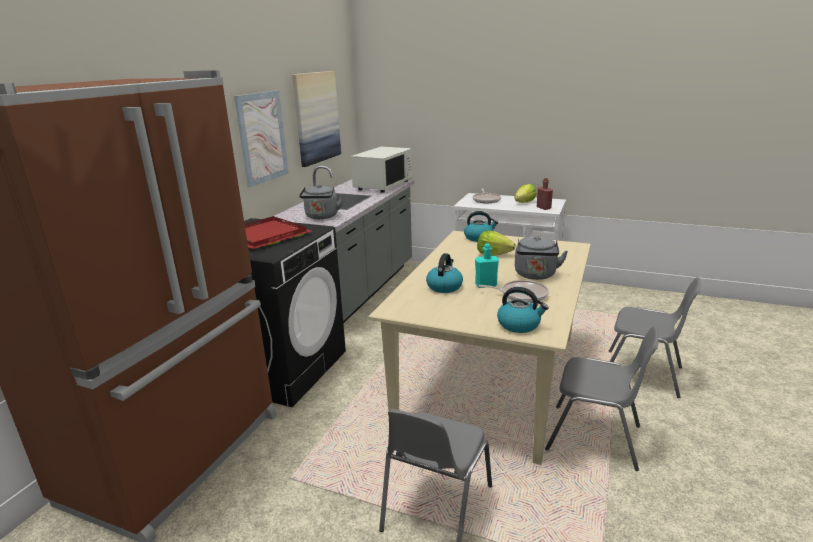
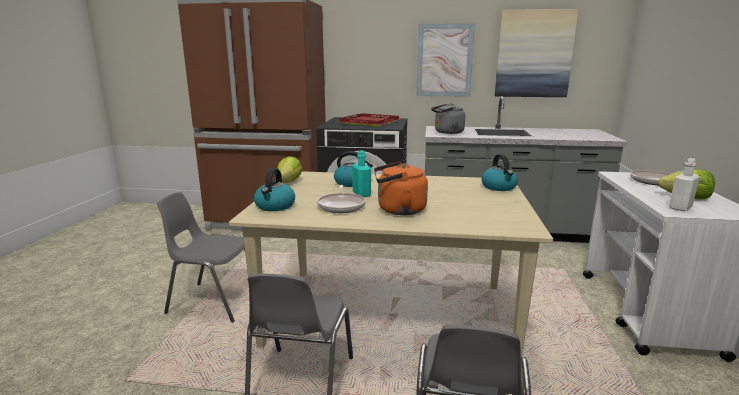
camera: 75 degrees right, 5 degrees down
white microwave [350,147,413,193] -> none
lettuce [477,231,516,256] -> lettuce moved to [277,156,303,183]
grey kettle [515,236,568,280] -> orange kettle [374,162,428,215]
red bottle [537,178,553,210] -> white bottle [669,158,700,211]

